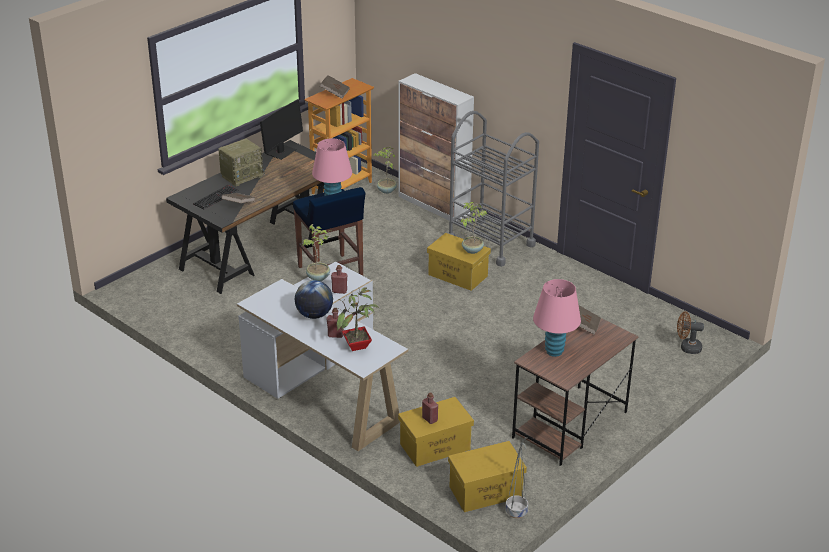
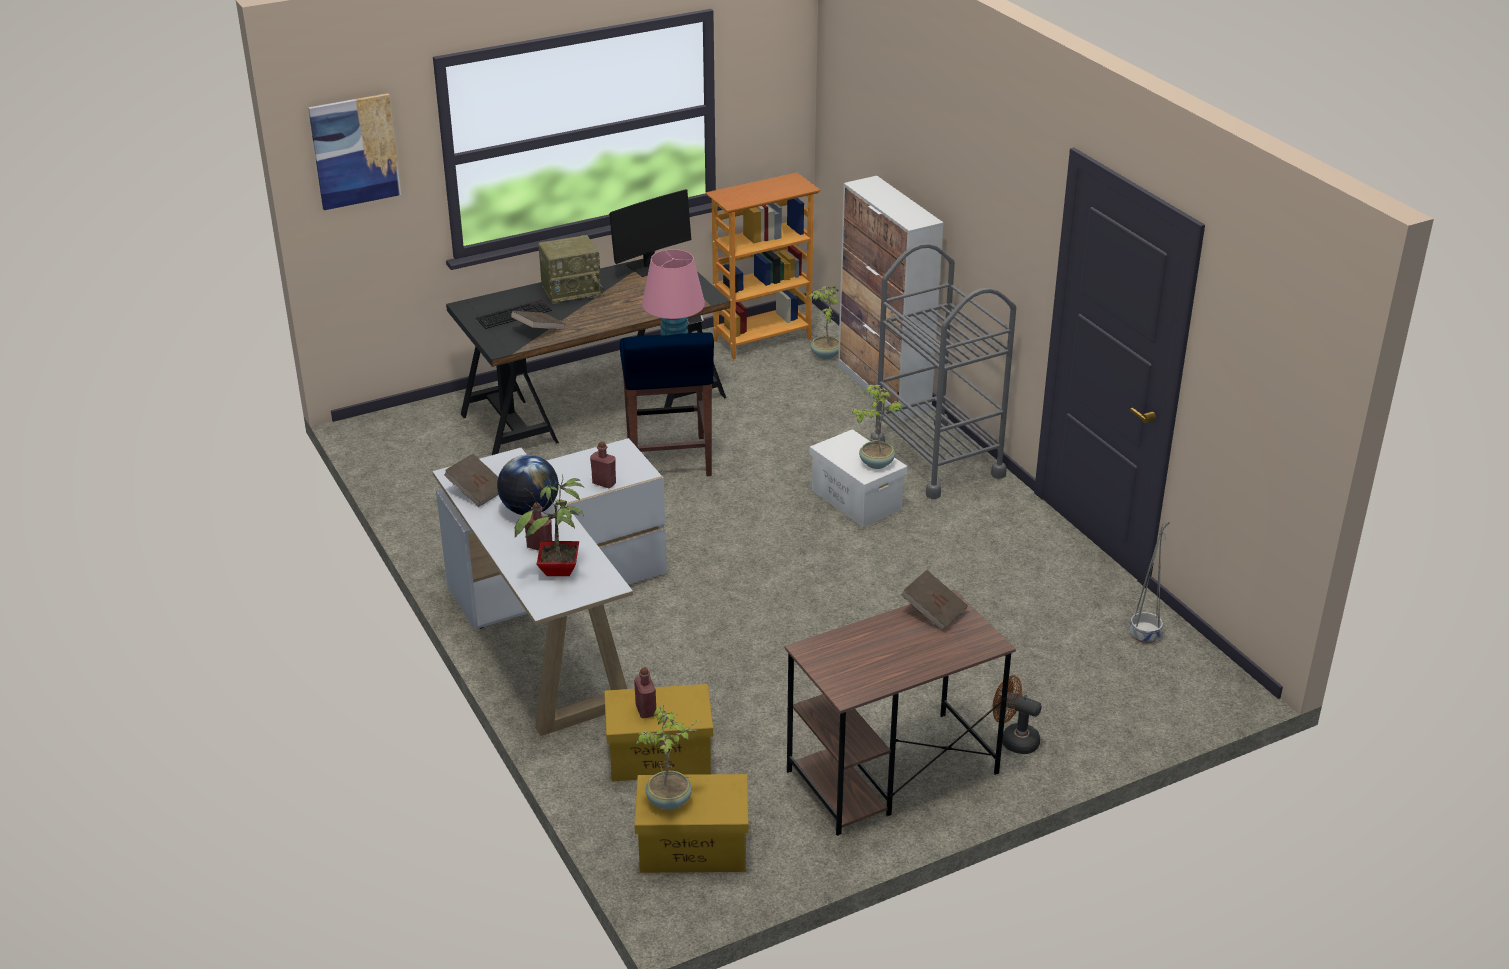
camera: 20 degrees right, 0 degrees up
potted plant [303,224,330,281] -> potted plant moved to [636,705,701,810]
brown book [320,75,350,99] -> brown book moved to [444,454,499,507]
yellow storage box [427,233,491,291] -> white storage box [810,429,907,527]
grey planter [506,437,528,518] -> grey planter moved to [1130,522,1170,643]
pink table lamp [533,279,581,357] -> none
brown fan [677,311,704,354] -> brown fan moved to [993,675,1042,754]
none -> picture [308,93,401,210]

